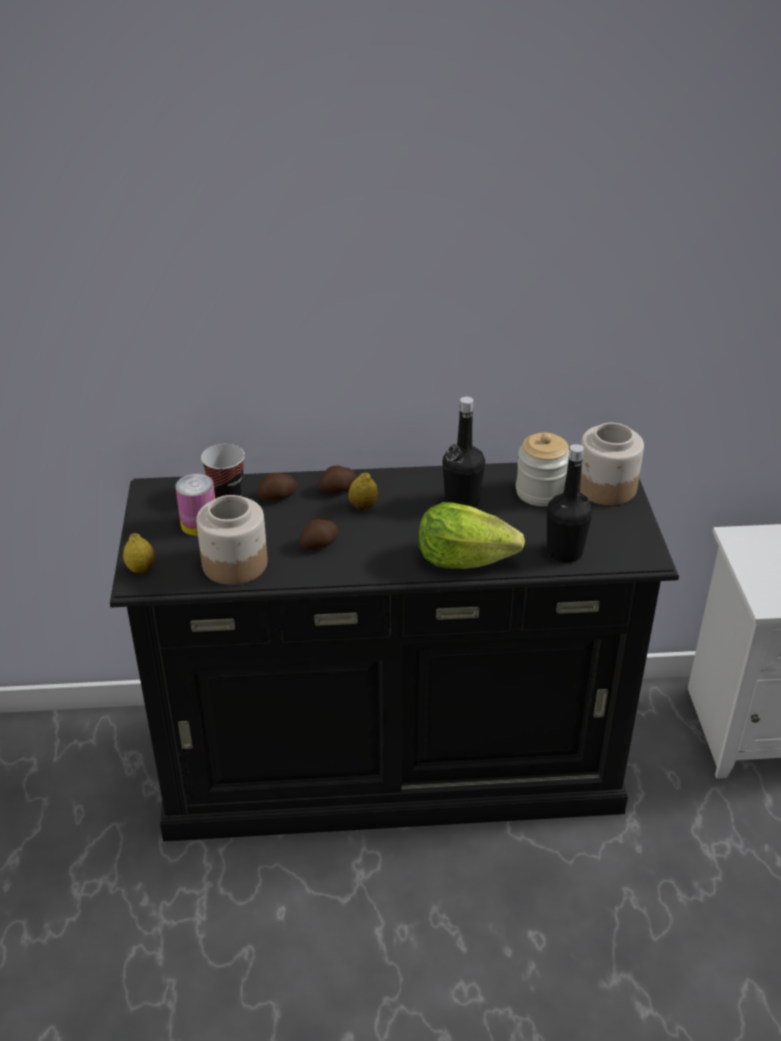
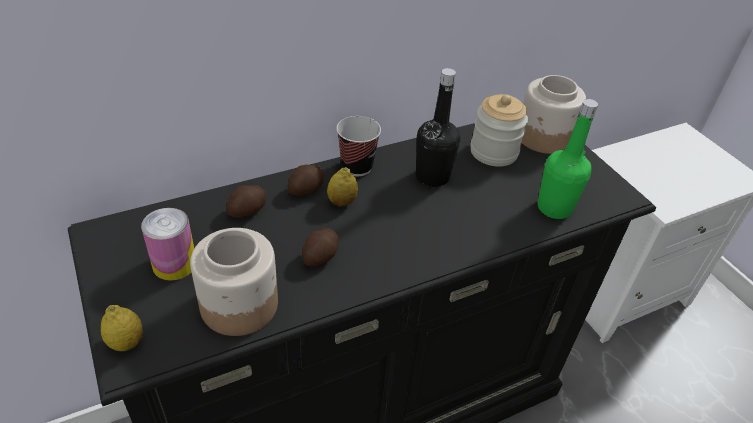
camera: 25 degrees left, 5 degrees up
cup [201,444,245,499] -> cup moved to [336,116,381,176]
lettuce [419,502,525,569] -> none
black bottle [547,444,592,563] -> green bottle [537,99,598,219]

